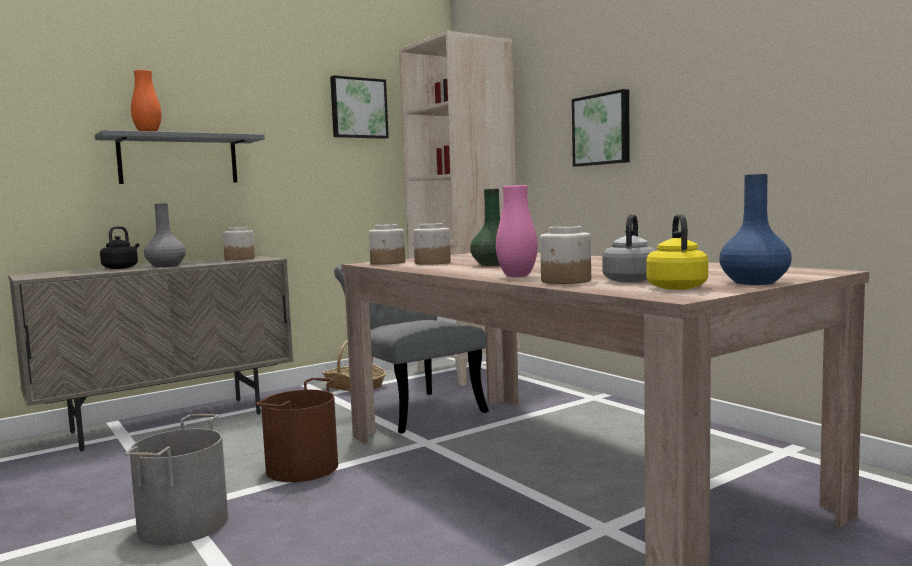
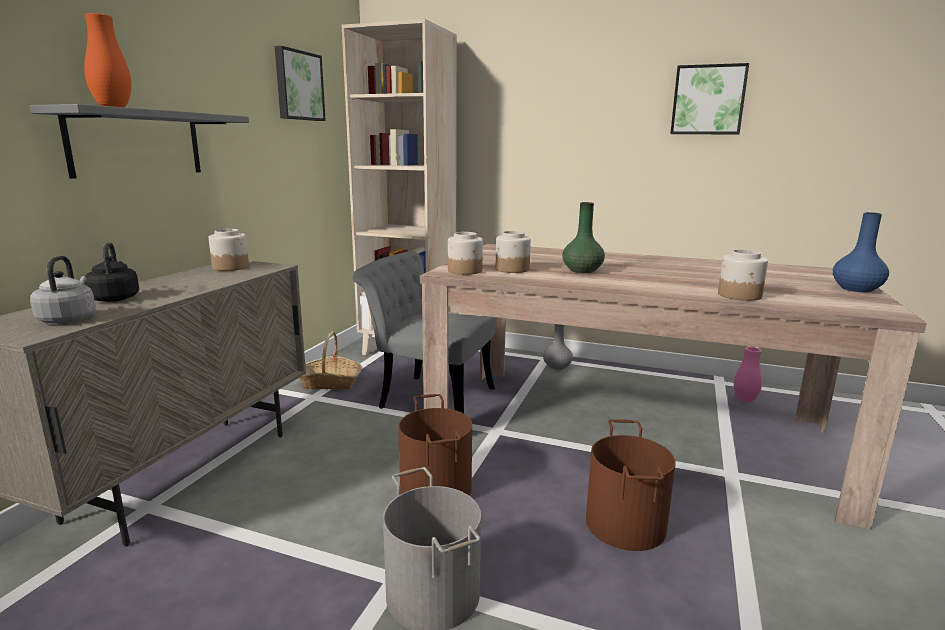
camera: 35 degrees left, 10 degrees up
grey vase [144,203,186,267] -> grey vase moved to [543,324,573,370]
pink vase [496,185,538,277] -> pink vase moved to [734,347,762,403]
picture [572,89,630,167] -> picture moved to [670,63,749,134]
grey kettle [602,214,656,283] -> grey kettle moved to [30,256,96,324]
yellow kettle [646,214,708,290] -> none
none -> brown bucket [586,419,676,551]

